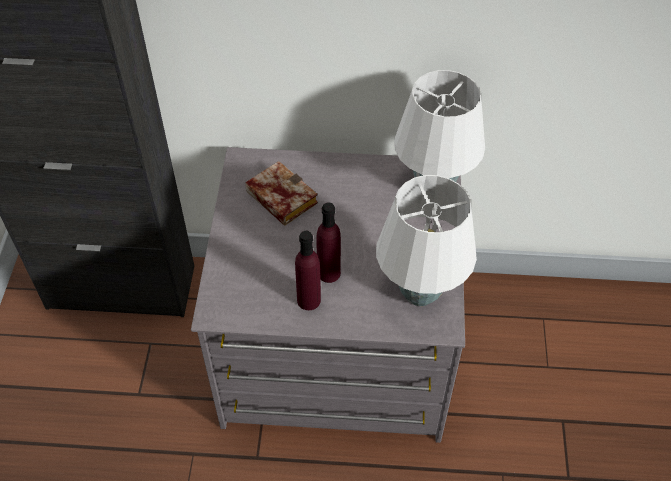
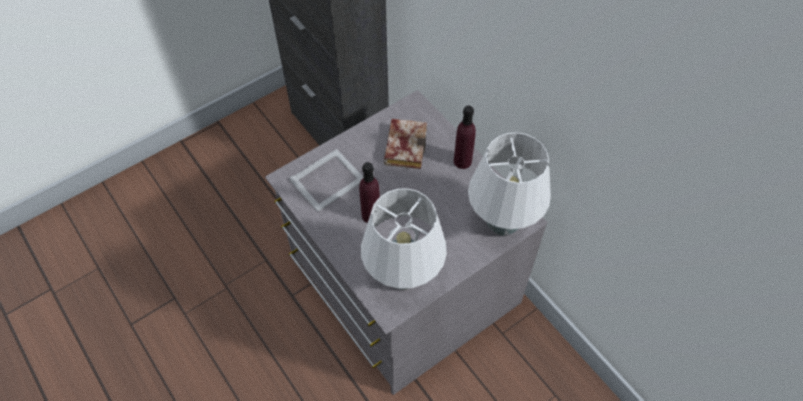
camera: 50 degrees right, 5 degrees up
purple bottle [295,231,321,310] -> purple bottle moved to [454,106,476,169]
none -> picture frame [289,149,363,212]

